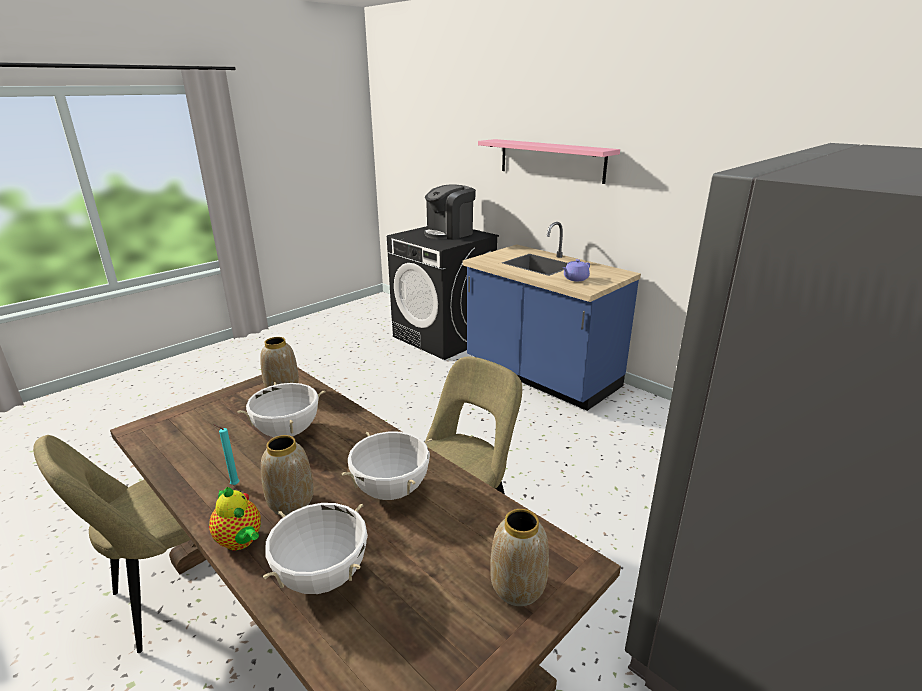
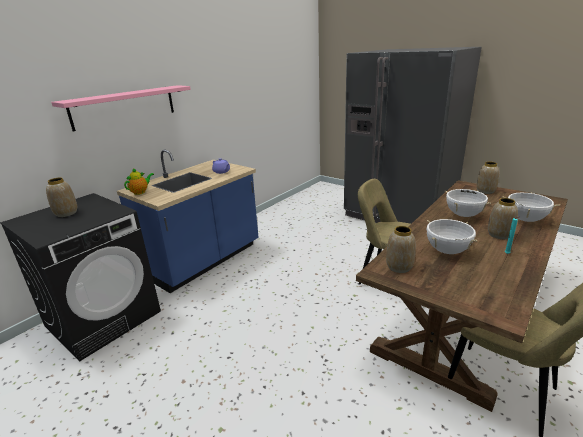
camera: 95 degrees left, 0 degrees up
teapot [209,487,261,550] -> teapot moved to [124,168,154,195]
coffee machine [424,184,476,240] -> vase [46,178,77,217]

